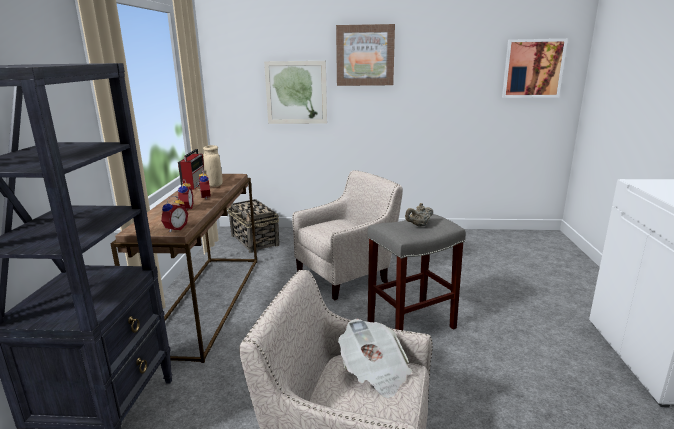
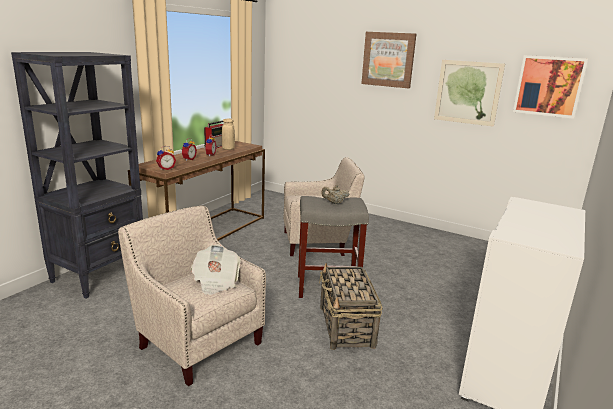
camera: 25 degrees right, 0 degrees up
basket [227,199,280,253] -> basket moved to [319,263,383,350]
picture [264,61,327,124] -> picture moved to [434,60,505,127]

